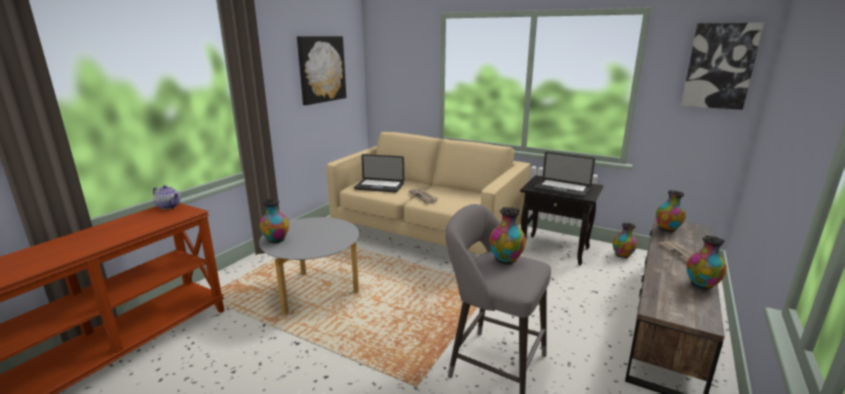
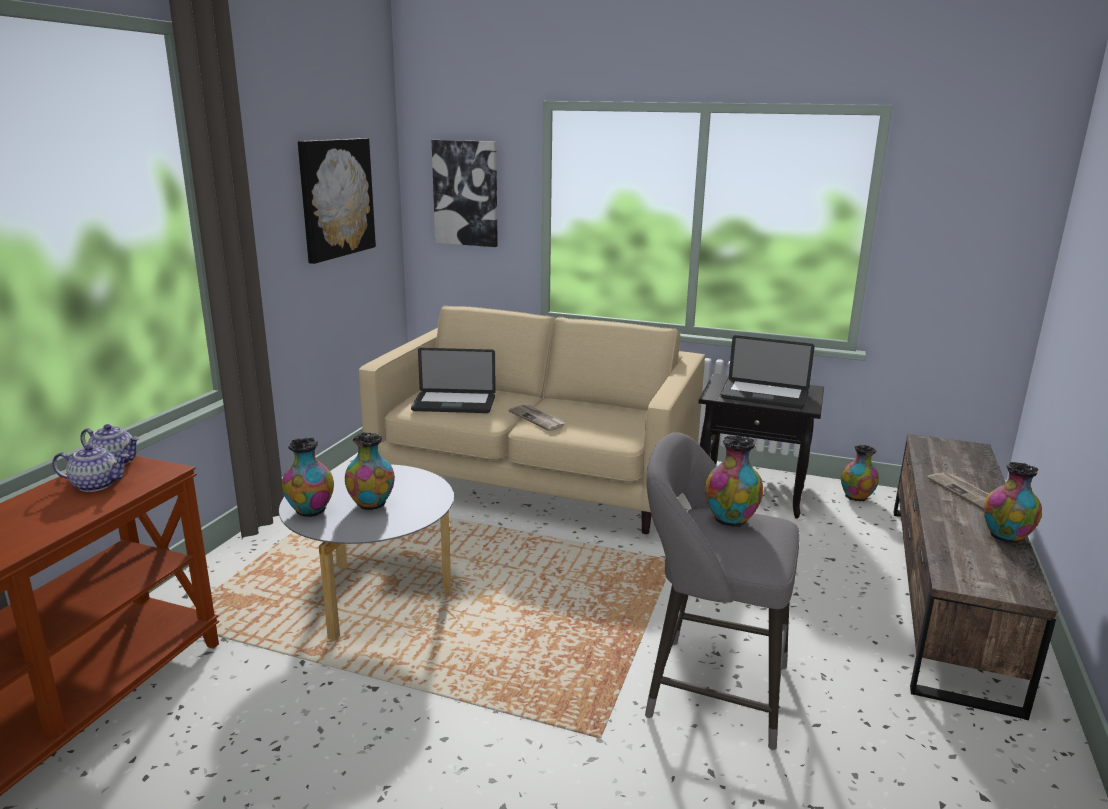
camera: 10 degrees left, 0 degrees up
vase [656,190,686,232] -> vase moved to [345,432,395,510]
picture [681,23,764,110] -> picture moved to [432,140,498,247]
none -> teapot [52,444,130,492]

